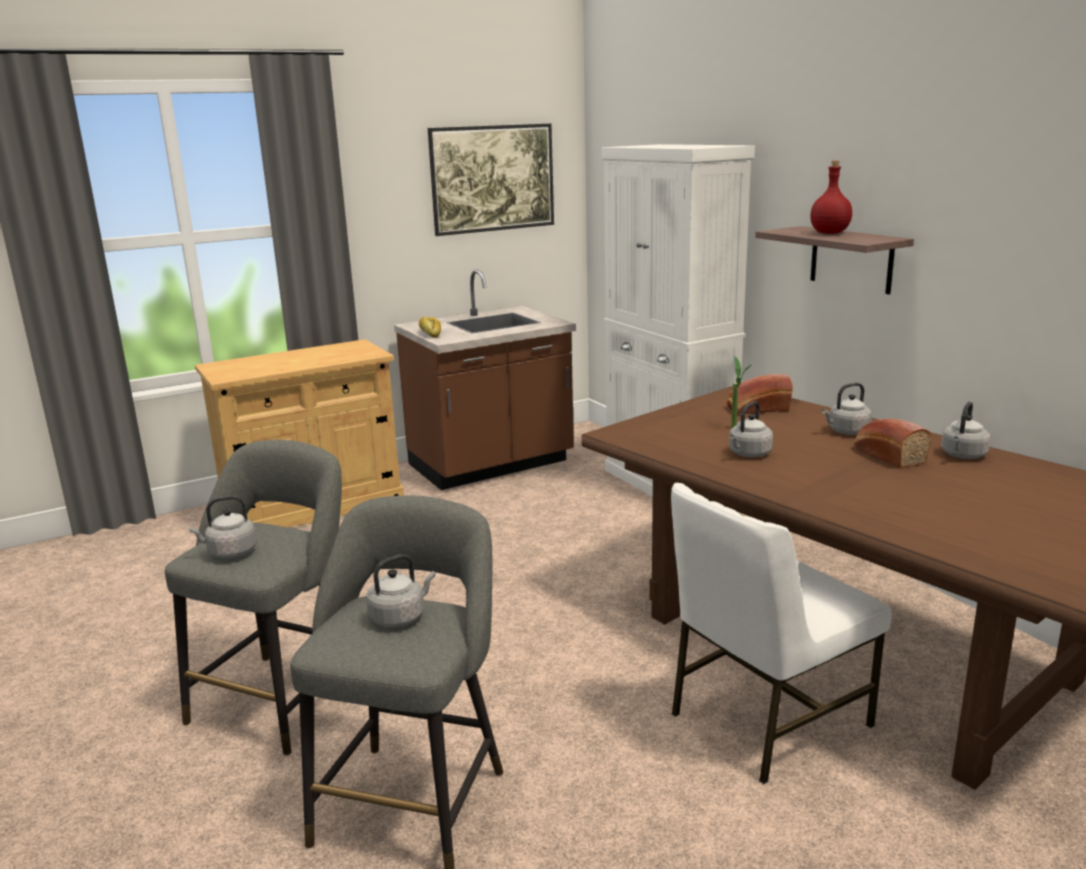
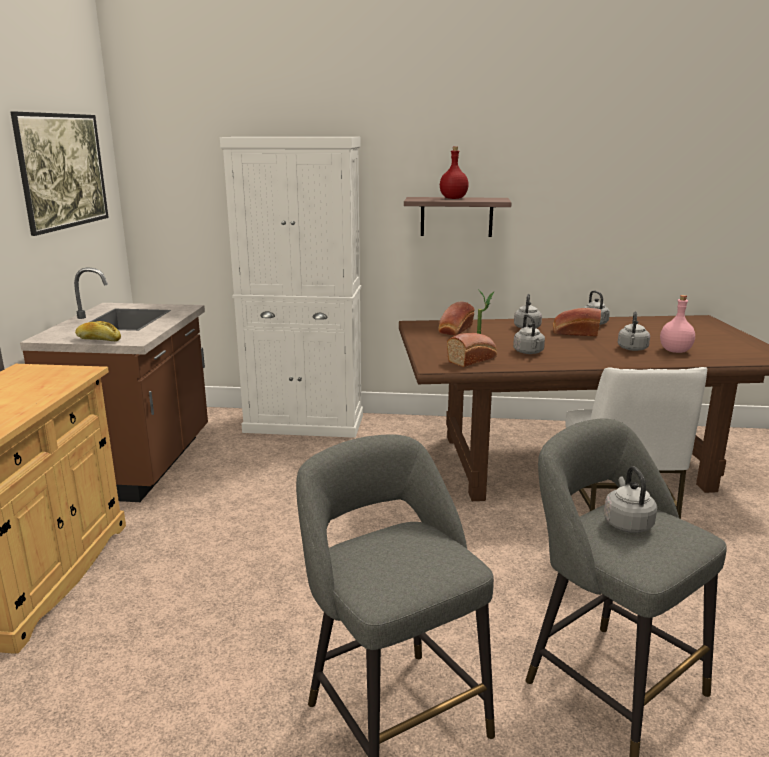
camera: 55 degrees left, 0 degrees up
grey kettle [189,496,257,558] -> grey kettle moved to [618,311,650,351]
none -> bread [447,333,497,367]
none -> pink bottle [660,295,695,353]

